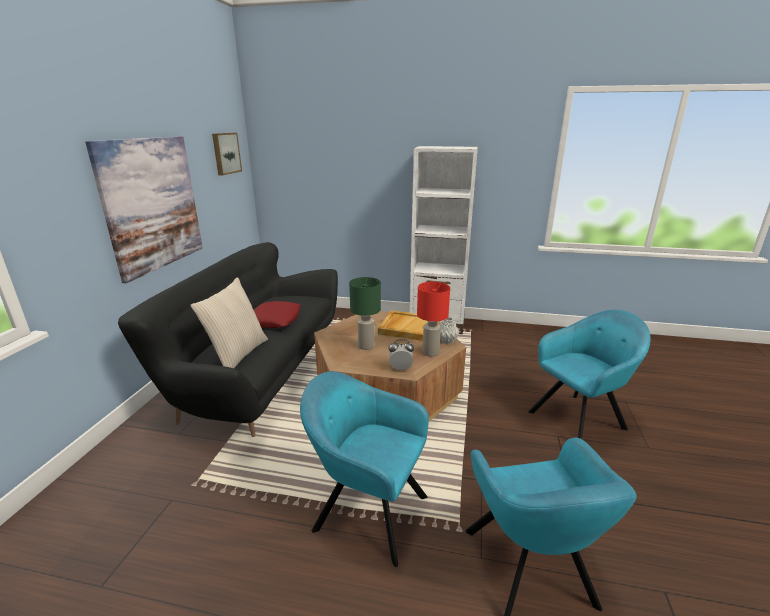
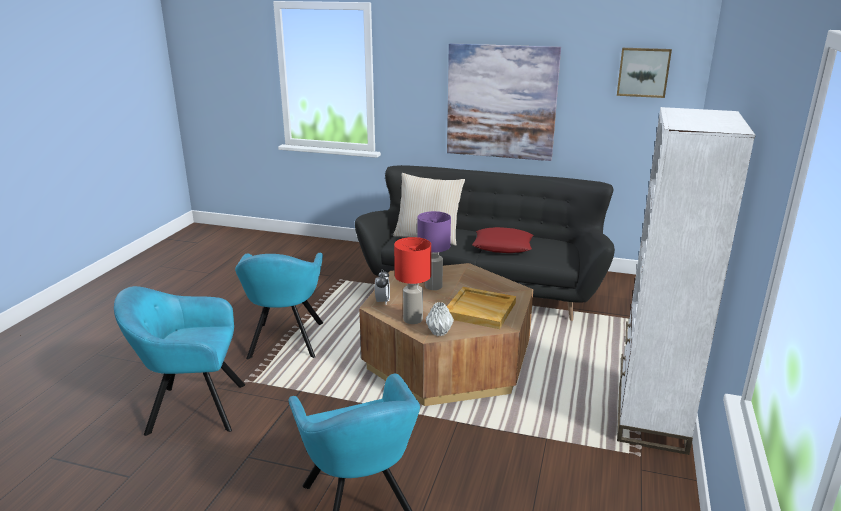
camera: 95 degrees right, 0 degrees up
turquoise armchair [300,371,429,567] -> turquoise armchair turned 150 degrees clockwise [235,253,323,359]
green table lamp [349,277,381,350] -> purple table lamp [417,211,451,290]

